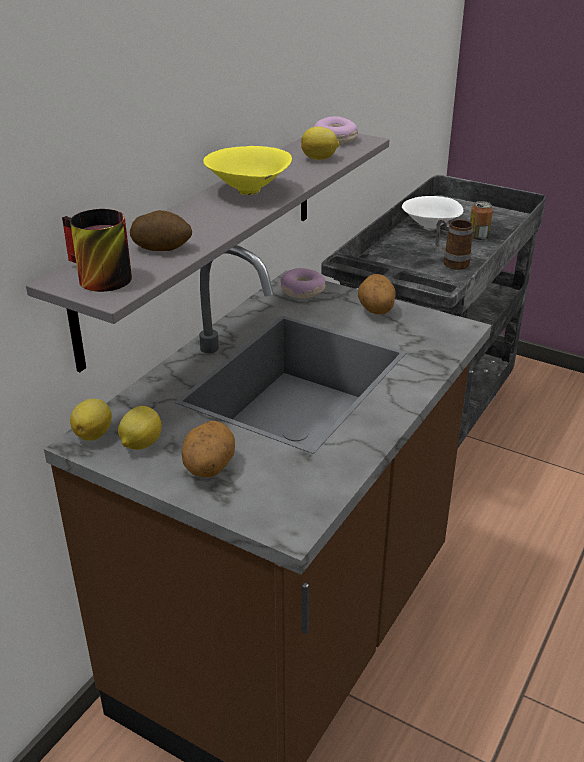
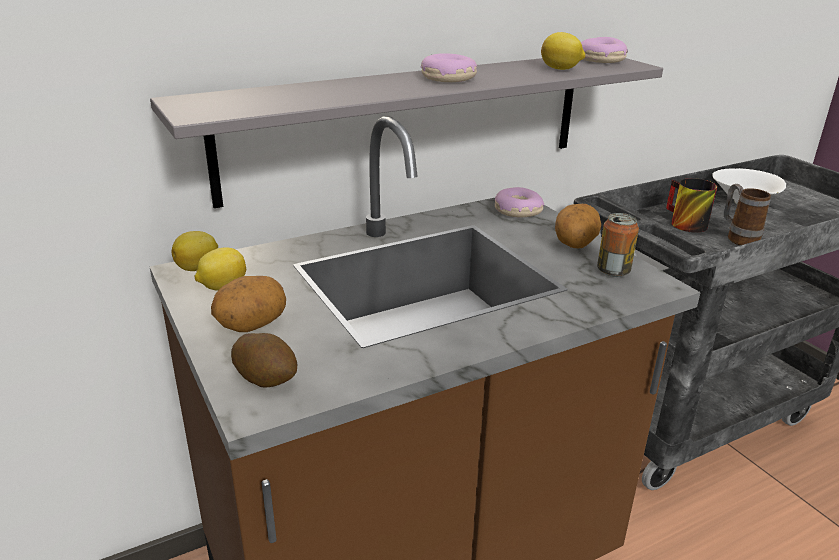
camera: 30 degrees right, 5 degrees down
mug [62,209,132,292] -> mug moved to [666,178,717,232]
potato [130,210,192,251] -> potato moved to [231,333,297,388]
yellow bowl [203,146,292,195] -> donut [421,53,477,82]
can [470,201,493,241] -> can moved to [597,213,639,277]

